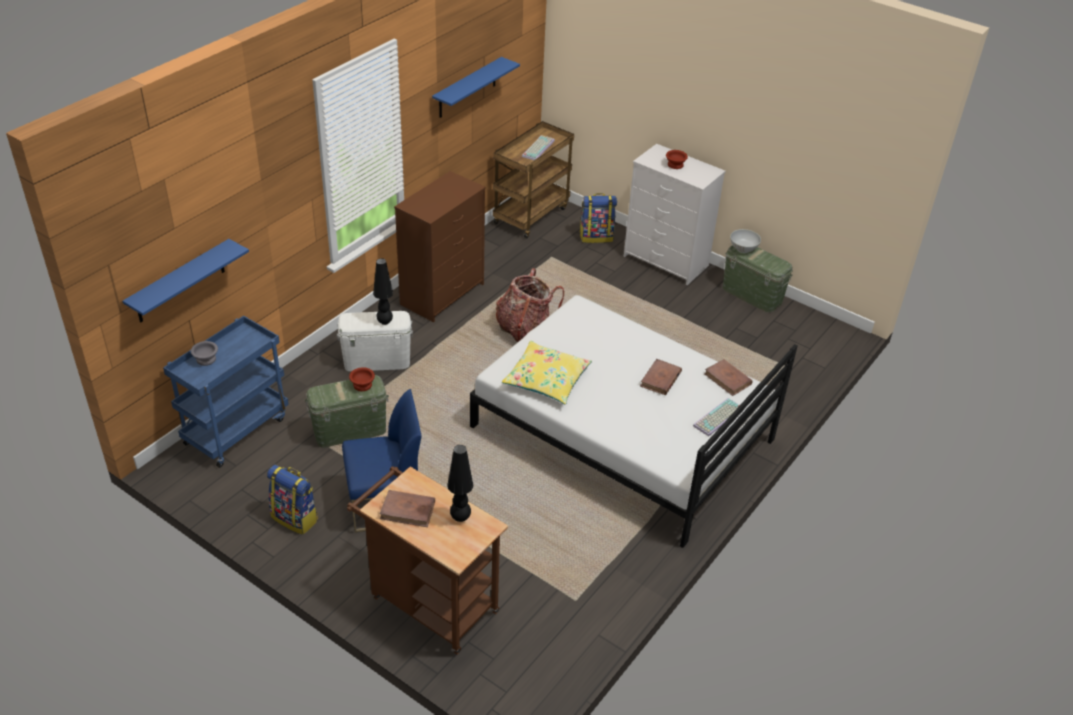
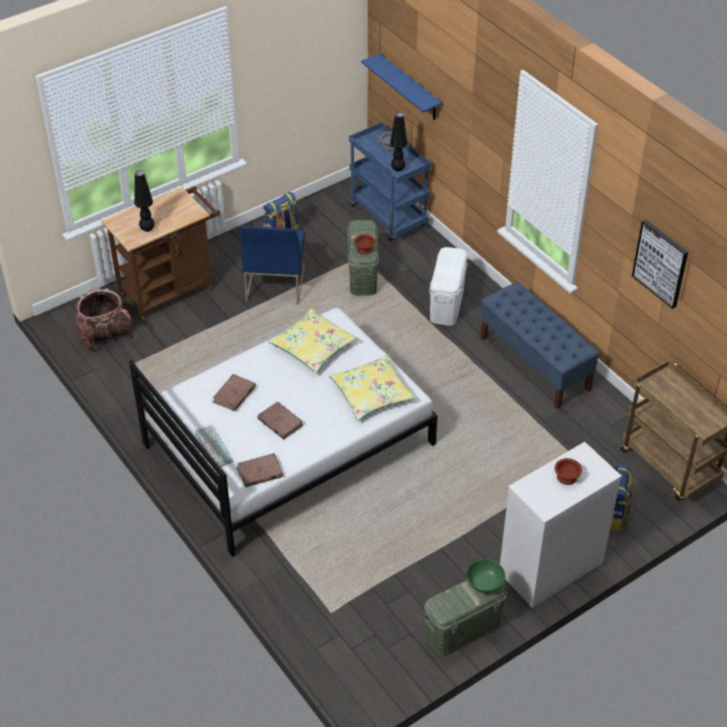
camera: 110 degrees right, 5 degrees up
black table lamp [373,258,393,325] -> black table lamp moved to [390,112,407,172]
brown book [380,490,435,527] -> brown book moved to [212,374,256,411]
brown dresser [394,171,486,322] -> blue bench [480,282,600,409]
blue shelf [432,57,520,118] -> picture [632,220,688,309]
backpack [496,268,564,343] -> backpack moved to [76,287,133,350]
keyboard [522,135,555,160] -> none
white bowl [730,229,761,253] -> green bowl [467,559,505,593]
none -> yellow pillow [329,355,416,420]

